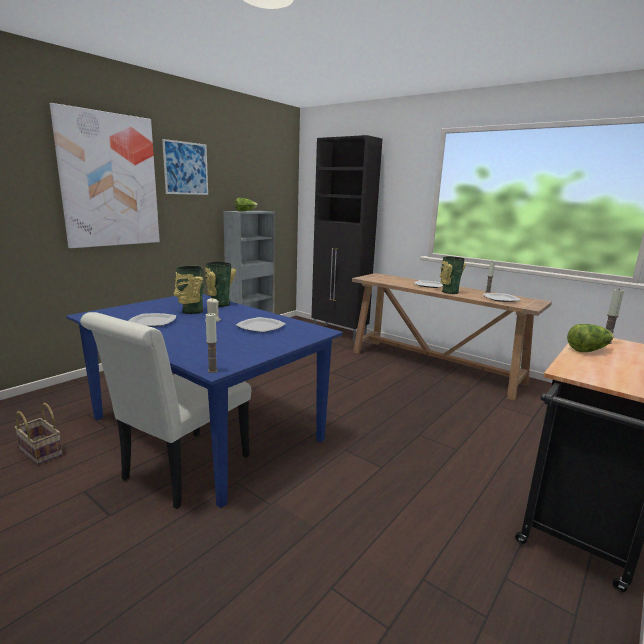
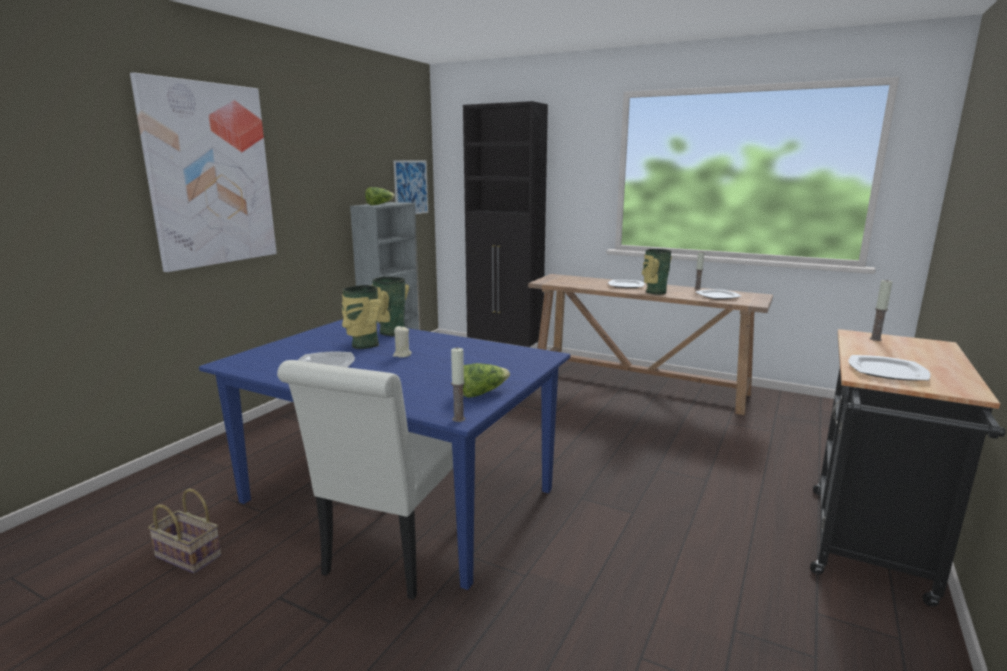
camera: 10 degrees left, 0 degrees up
picture [162,139,208,195] -> picture moved to [393,161,428,214]
plate [236,317,286,332] -> plate moved to [848,355,931,381]
lettuce [567,324,614,352] -> lettuce moved to [463,363,510,398]

